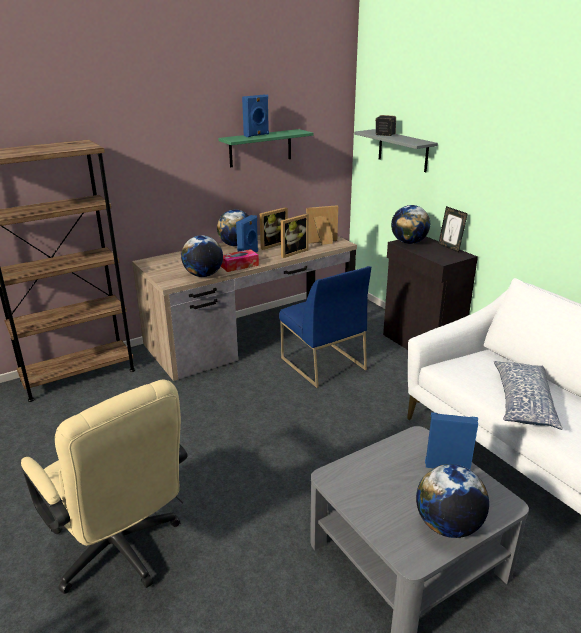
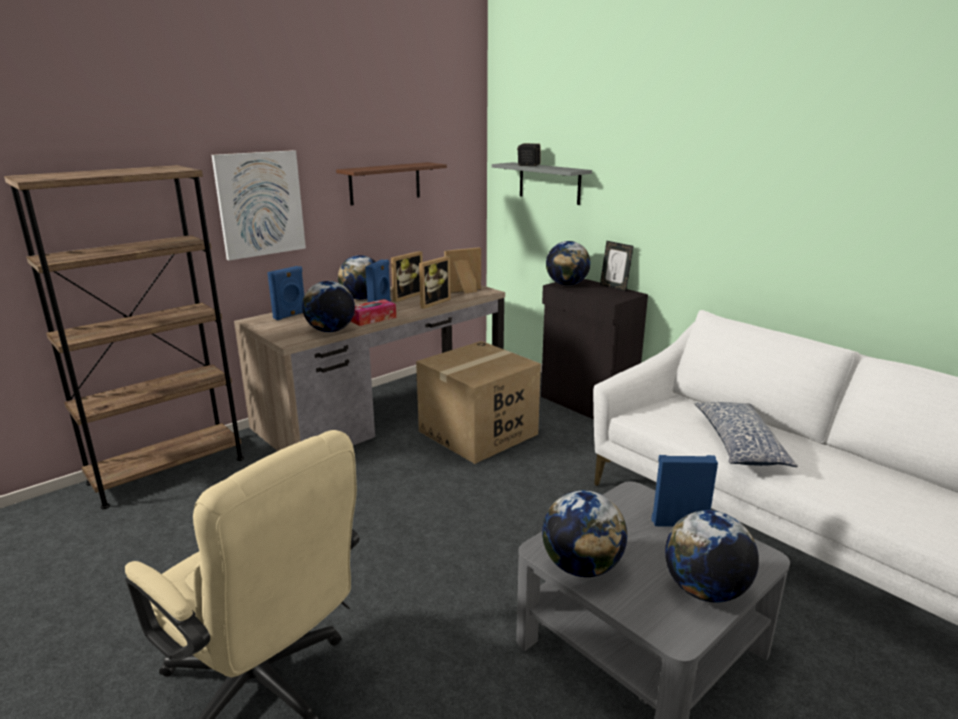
camera: 10 degrees left, 5 degrees down
green shelf [218,129,314,167] -> brown shelf [336,162,447,205]
blue speaker [242,95,269,137] -> blue speaker moved to [267,266,304,320]
blue chair [279,266,371,388] -> cardboard box [416,341,541,464]
none -> picture [211,150,306,260]
none -> globe [542,490,627,577]

